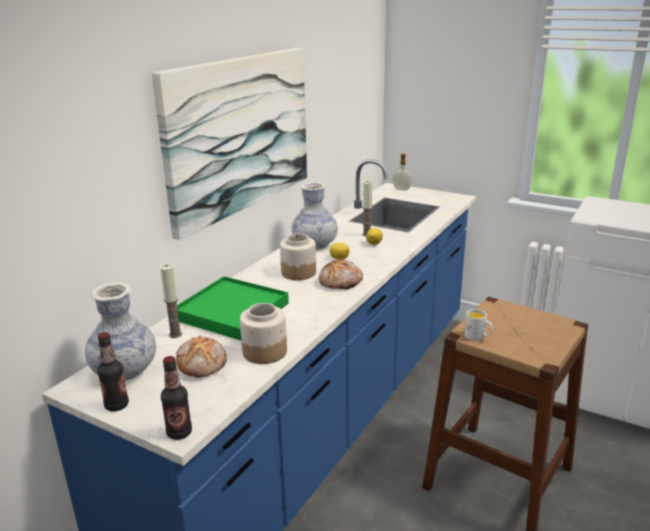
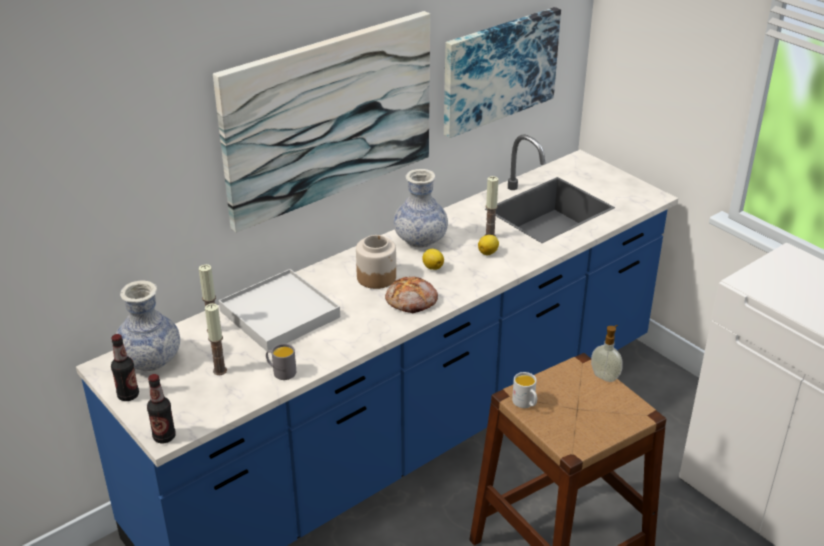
camera: 20 degrees right, 10 degrees up
bread [176,336,227,378] -> candle [205,303,227,375]
green tray [177,276,289,341] -> white tray [219,269,340,351]
jar [240,303,287,364] -> grey mug [266,344,296,380]
soap dispenser [393,154,412,191] -> soap dispenser moved to [591,325,623,382]
none -> picture [444,7,561,138]

